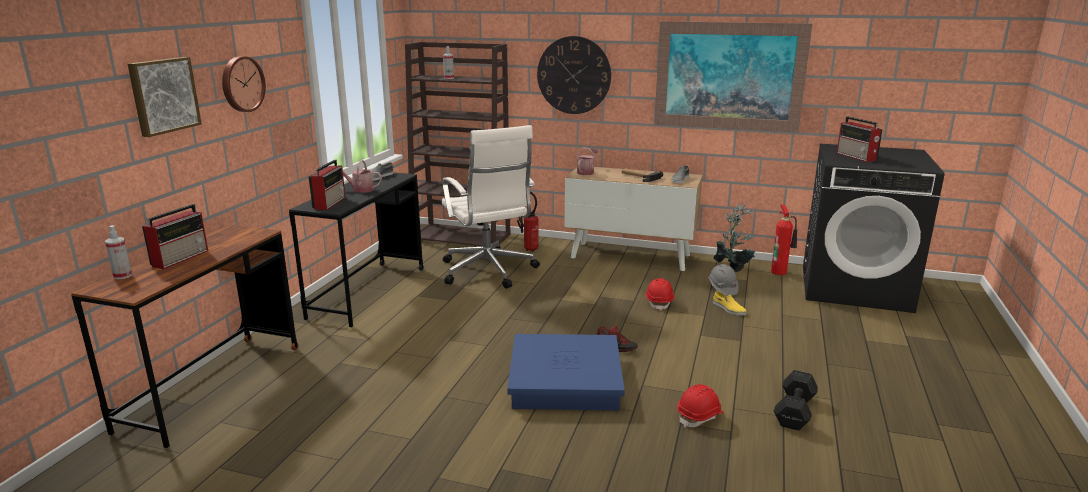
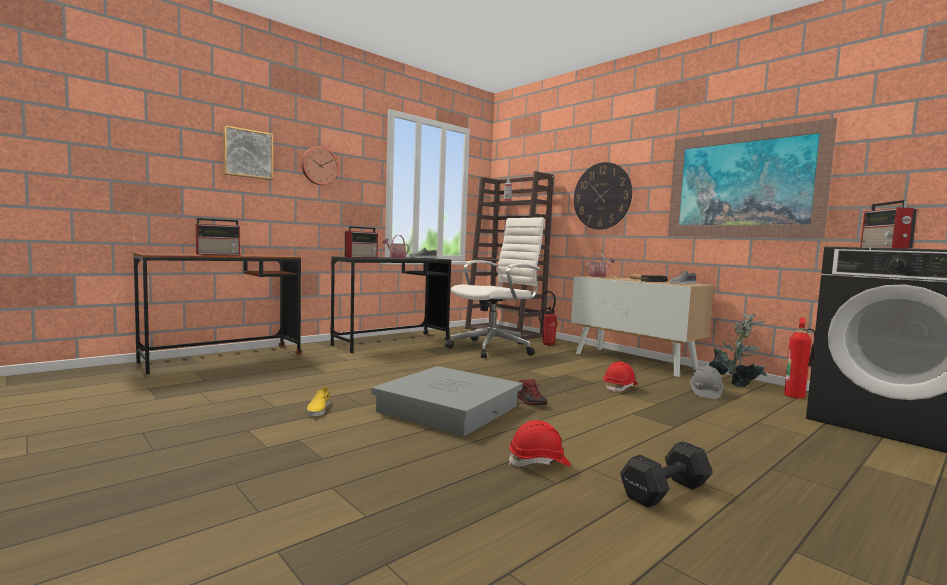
camera: 30 degrees right, 15 degrees down
spray bottle [105,225,132,279] -> none
white office chair [442,125,540,289] -> white office chair turned 135 degrees counterclockwise [445,217,545,358]
blue storage box [507,334,625,410] -> grey storage box [371,366,523,436]
yellow shoe [713,291,746,315] -> yellow shoe moved to [307,387,330,416]

